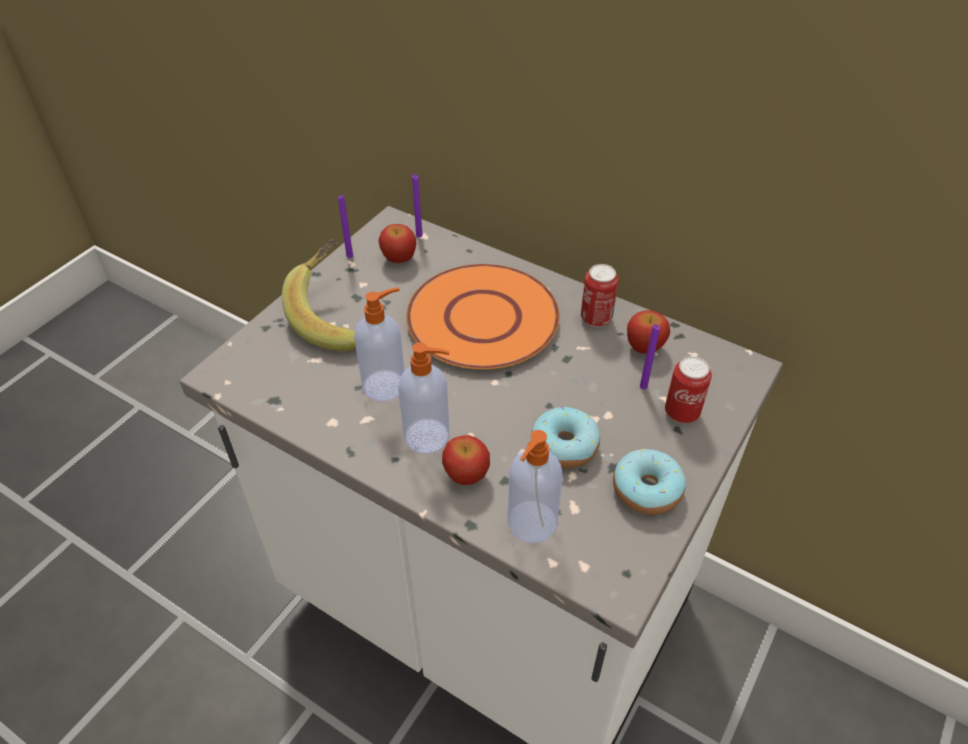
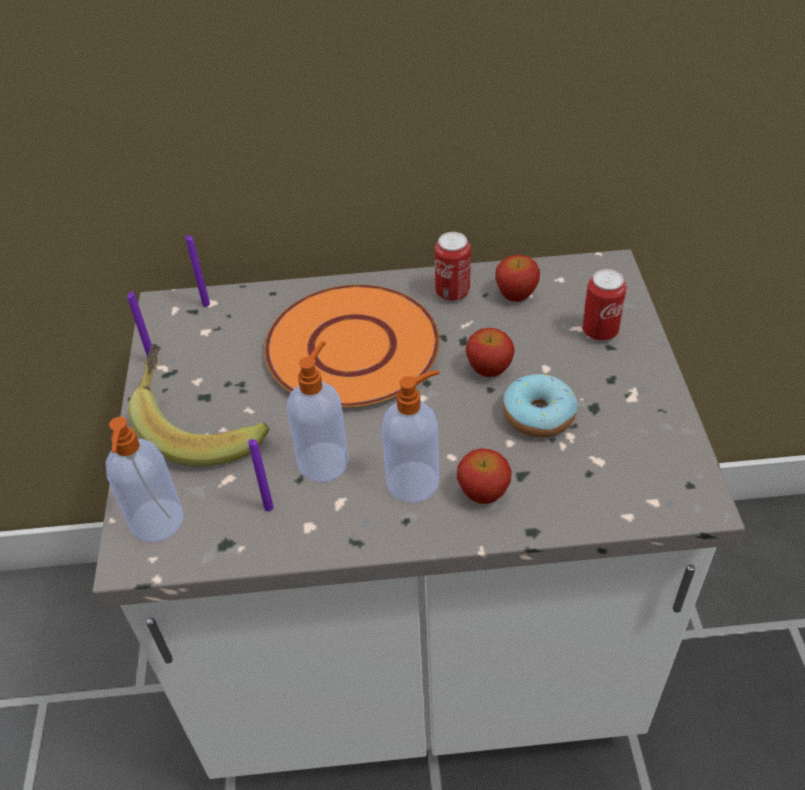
camera: 35 degrees left, 0 degrees up
apple [379,224,416,263] -> apple moved to [466,328,515,377]
soap dispenser [507,430,563,542] -> soap dispenser moved to [106,417,184,542]
donut [613,449,686,515] -> none
purple candle [640,324,660,389] -> purple candle moved to [248,439,274,511]

